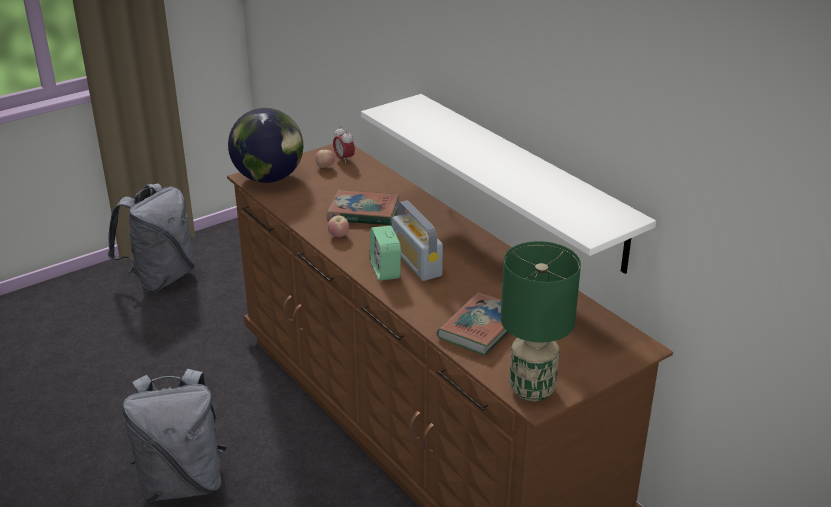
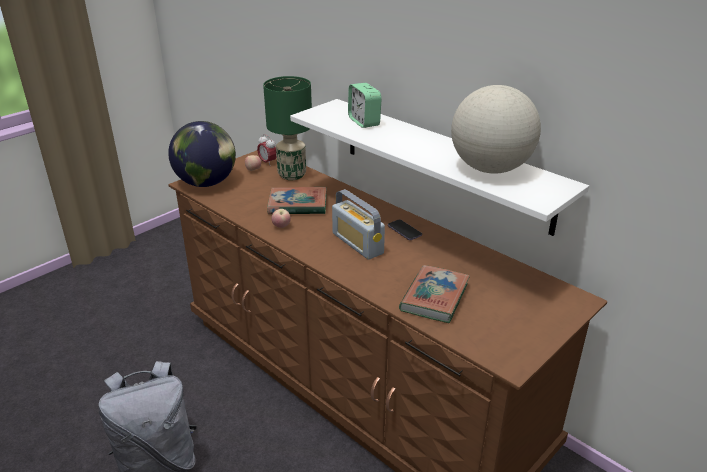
camera: 10 degrees left, 0 degrees up
grey backpack [108,183,195,292] -> none
alarm clock [370,226,401,281] -> alarm clock moved to [348,83,382,128]
green table lamp [500,241,581,401] -> green table lamp moved to [263,76,312,180]
none -> phone [388,219,422,240]
none -> globe [451,85,541,174]

